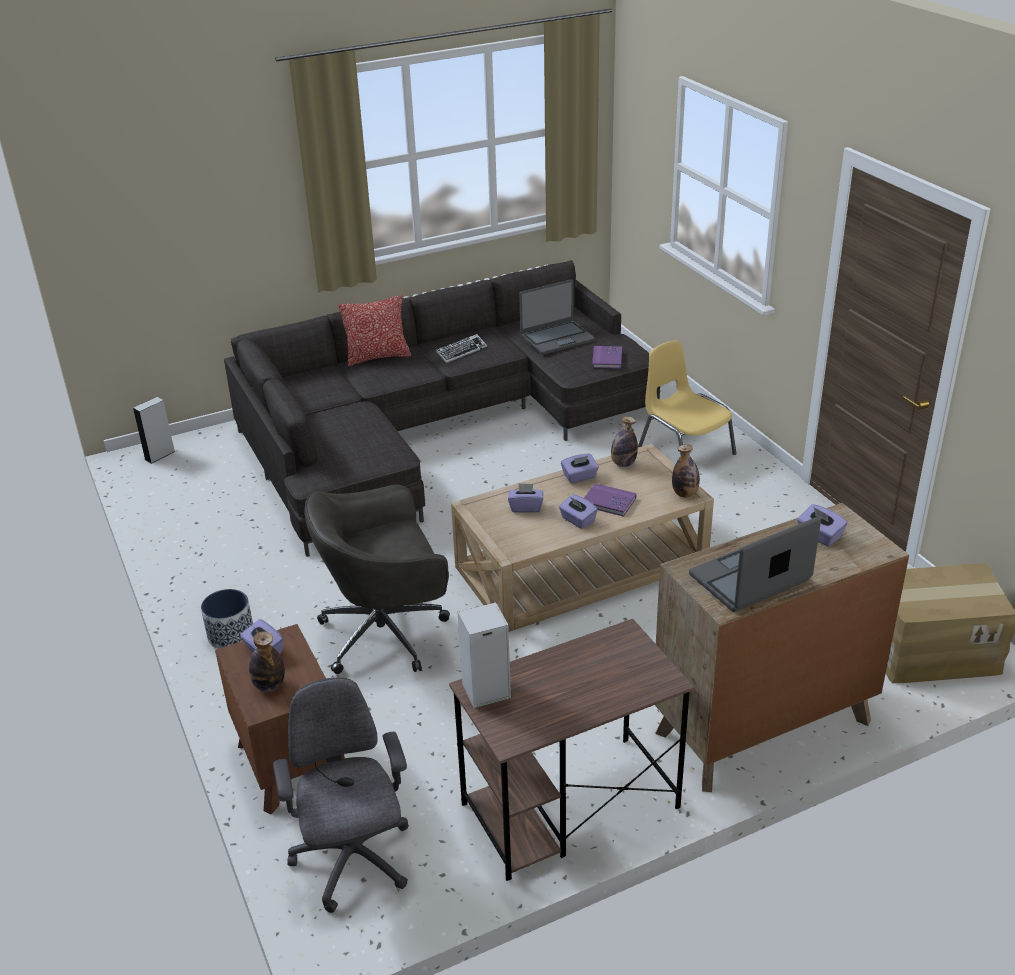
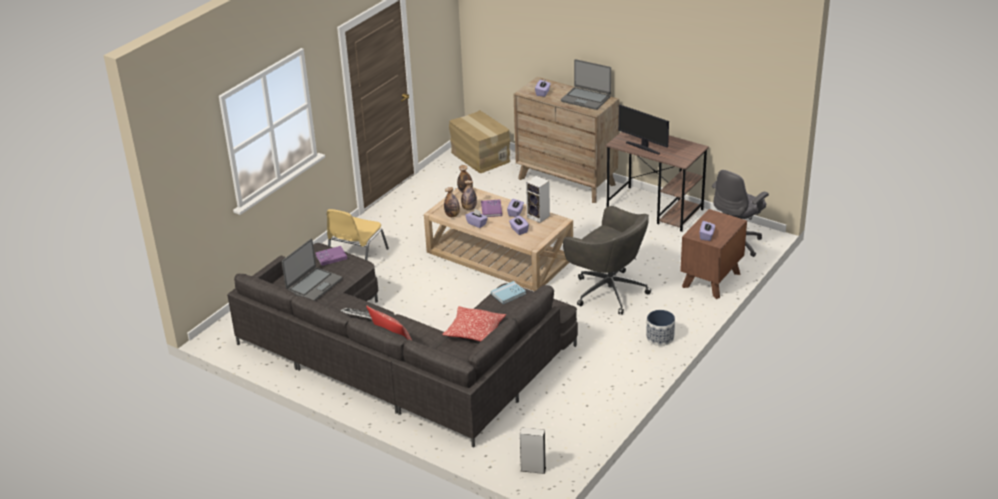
camera: 120 degrees left, 0 degrees up
bottle [249,631,285,692] -> bottle moved to [461,180,477,210]
speaker [458,602,511,708] -> speaker moved to [526,176,550,223]
laptop [519,279,595,355] -> laptop turned 90 degrees clockwise [282,239,342,301]
none -> pillow [442,306,506,342]
none -> blue book [491,281,526,304]
none -> monitor [618,105,669,155]

